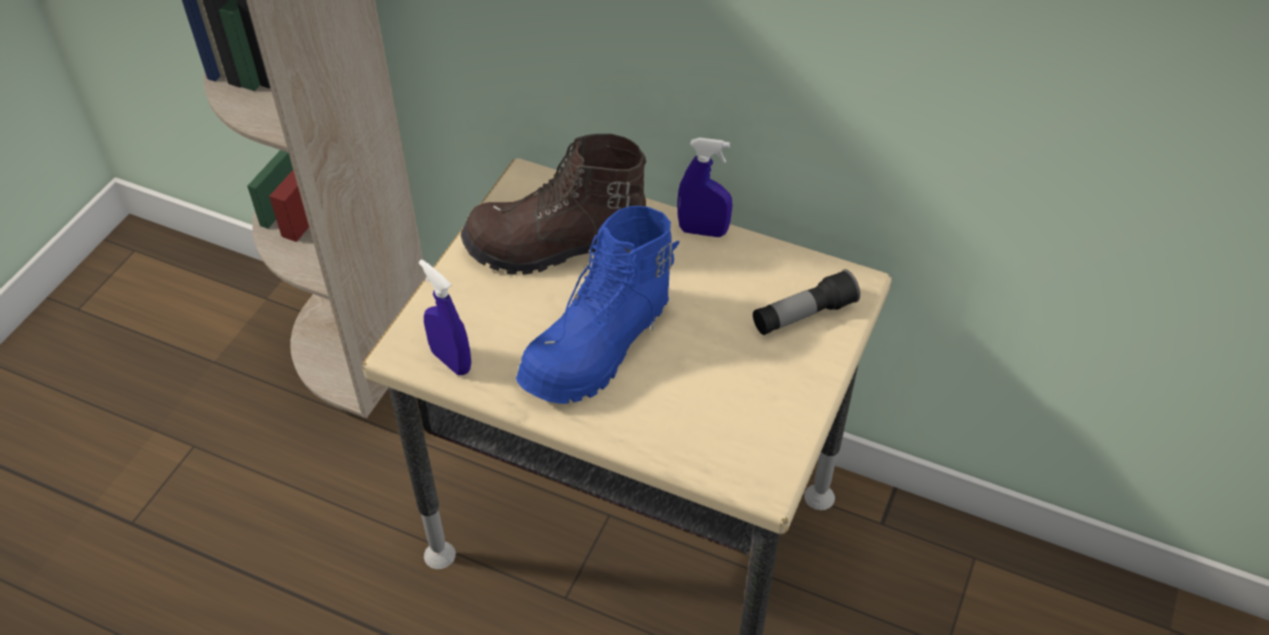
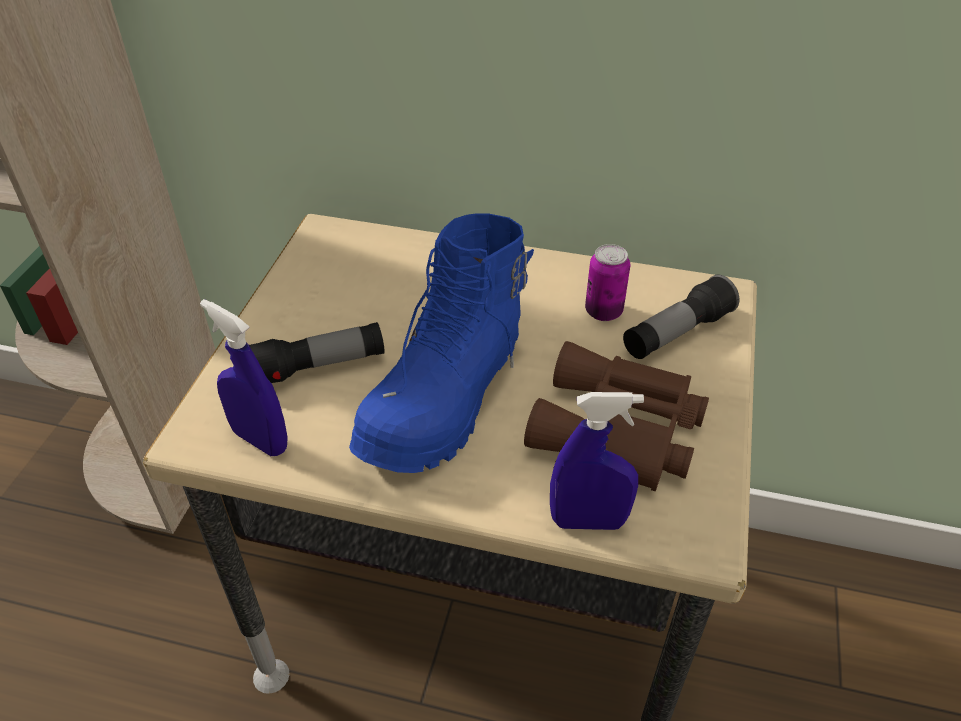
camera: 10 degrees left, 5 degrees down
brown boot [461,134,646,275] -> none
blue spray bottle [677,137,732,237] -> blue spray bottle moved to [550,392,644,530]
none -> flashlight [249,322,385,383]
none -> brown binoculars [524,341,709,492]
none -> can [585,244,630,321]

